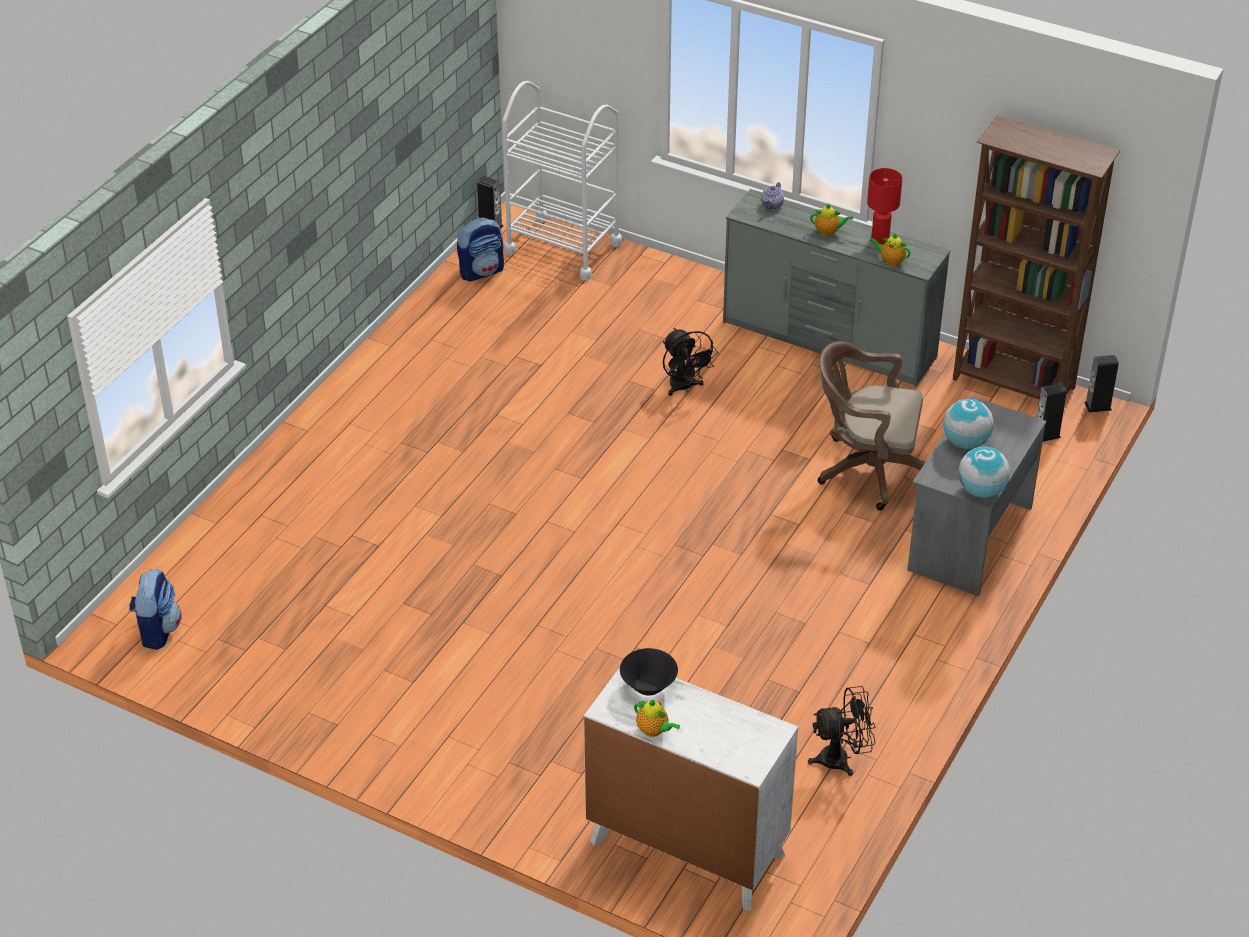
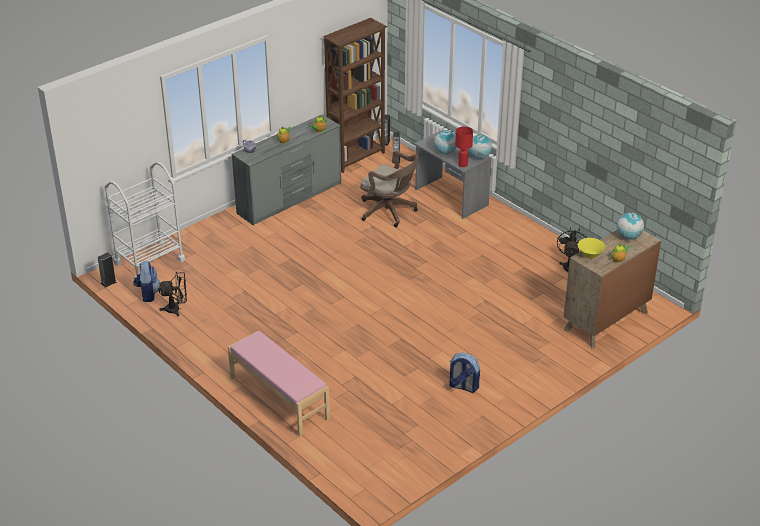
camera: 70 degrees left, 5 degrees down
backpack [129,569,182,650] -> backpack moved to [449,353,480,393]
white dresser [584,667,798,911] -> brown dresser [563,230,661,349]
black bowl [620,648,678,695] -> yellow bowl [578,238,605,259]
black fan [663,328,718,396] -> black fan moved to [158,272,187,316]
brown office chair [818,341,925,511] -> brown office chair turned 90 degrees counterclockwise [360,150,419,227]
red table lamp [867,168,903,244] -> red table lamp moved to [455,126,473,167]
none -> pink bench [228,331,330,436]
none -> globe [617,212,644,240]

